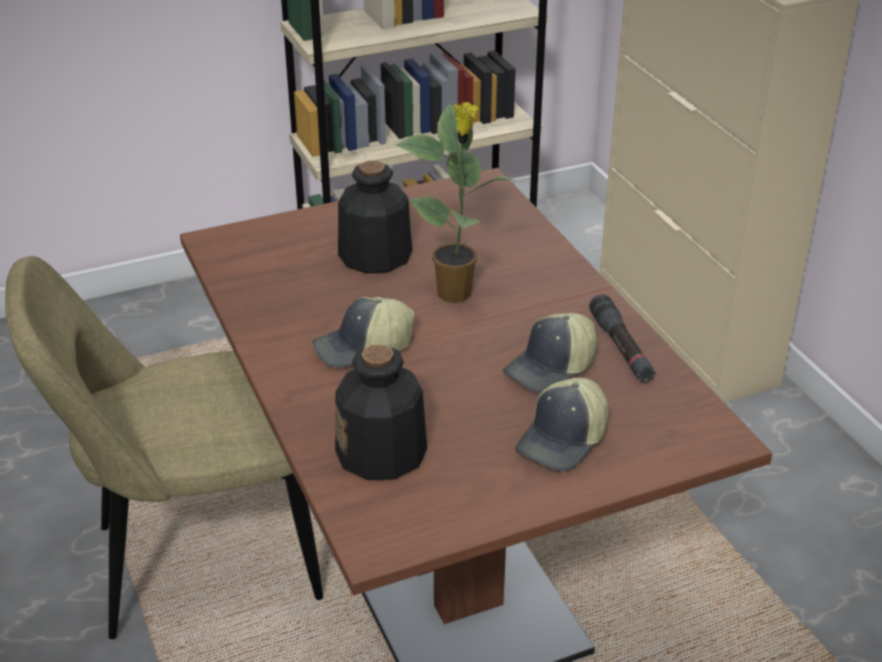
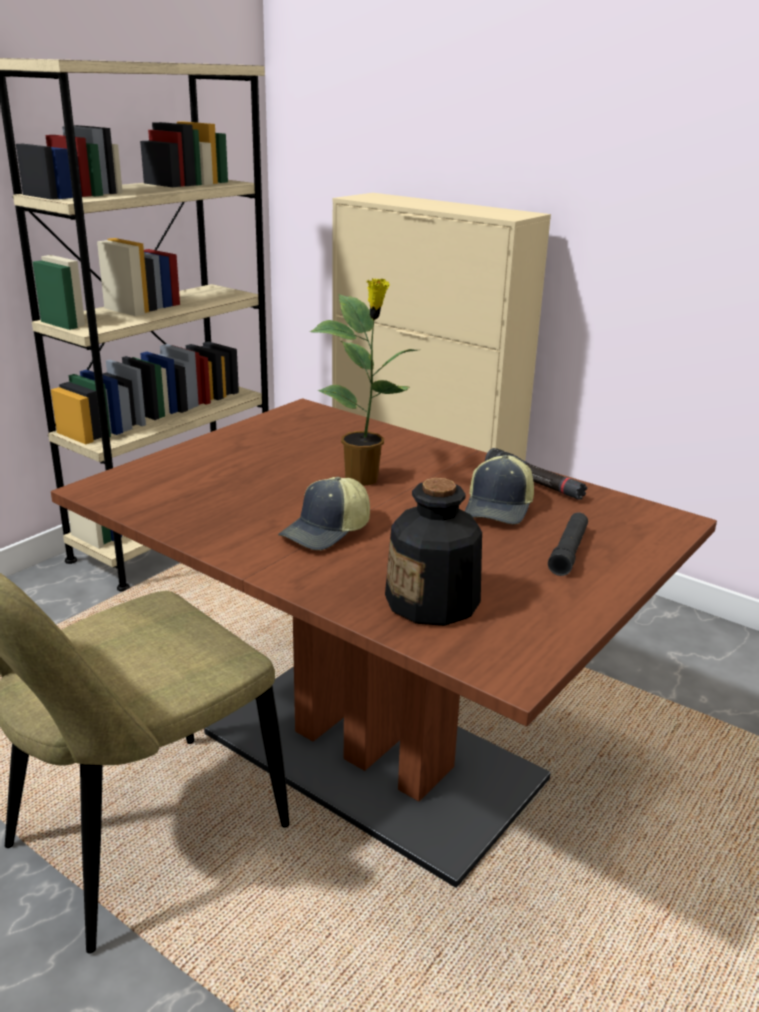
camera: 30 degrees left, 10 degrees down
bottle [338,160,412,274] -> none
cap [515,378,609,471] -> black flashlight [548,512,588,576]

